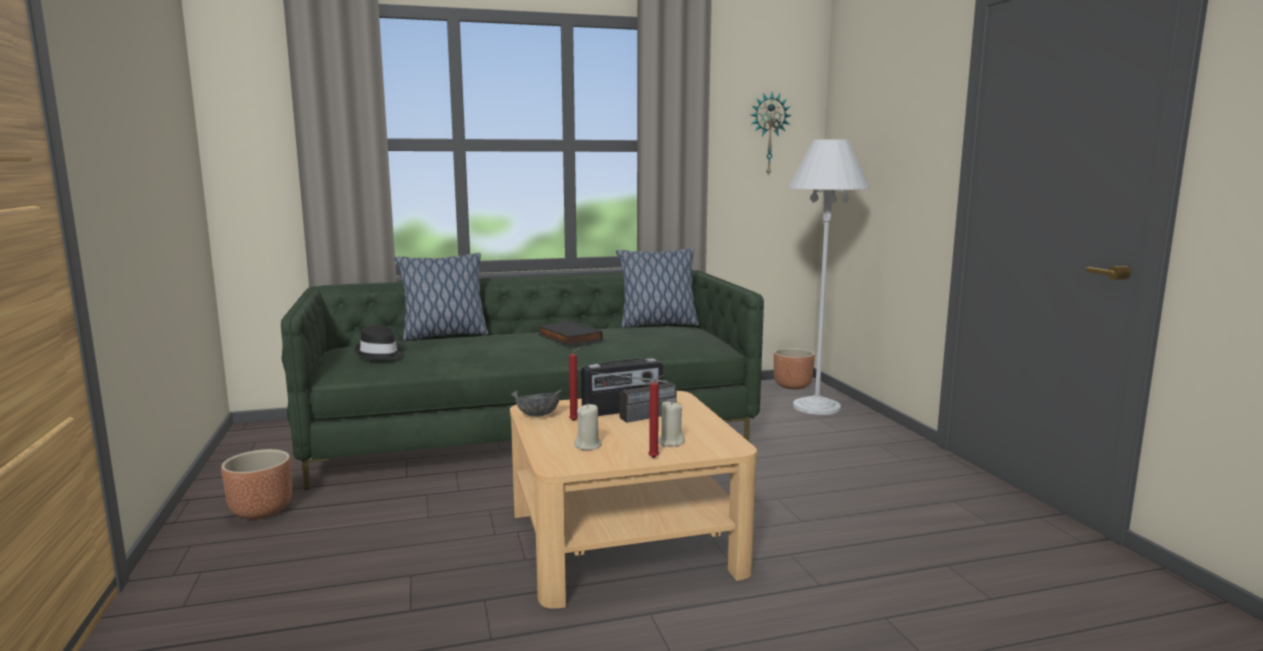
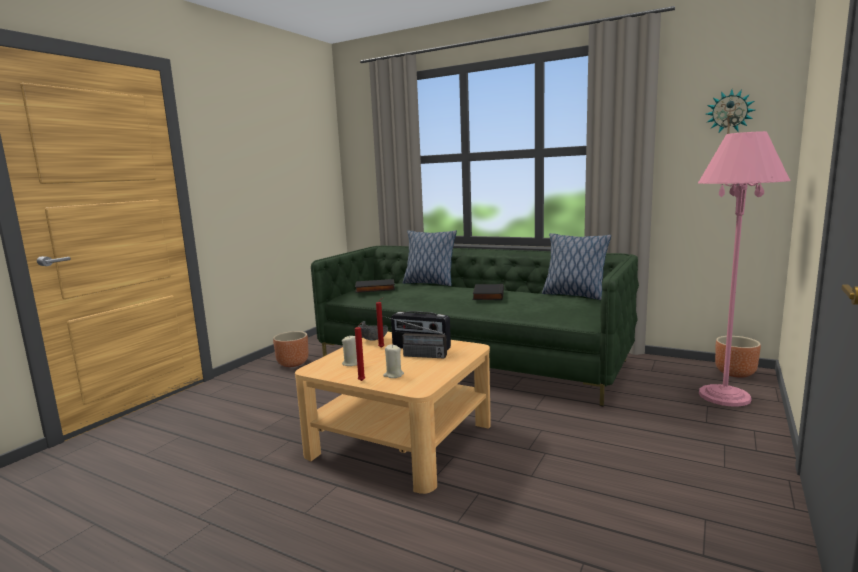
camera: 45 degrees right, 0 degrees up
black hat [355,325,404,360] -> black book [355,279,395,293]
white floor lamp [788,139,870,415] -> pink floor lamp [698,131,791,407]

